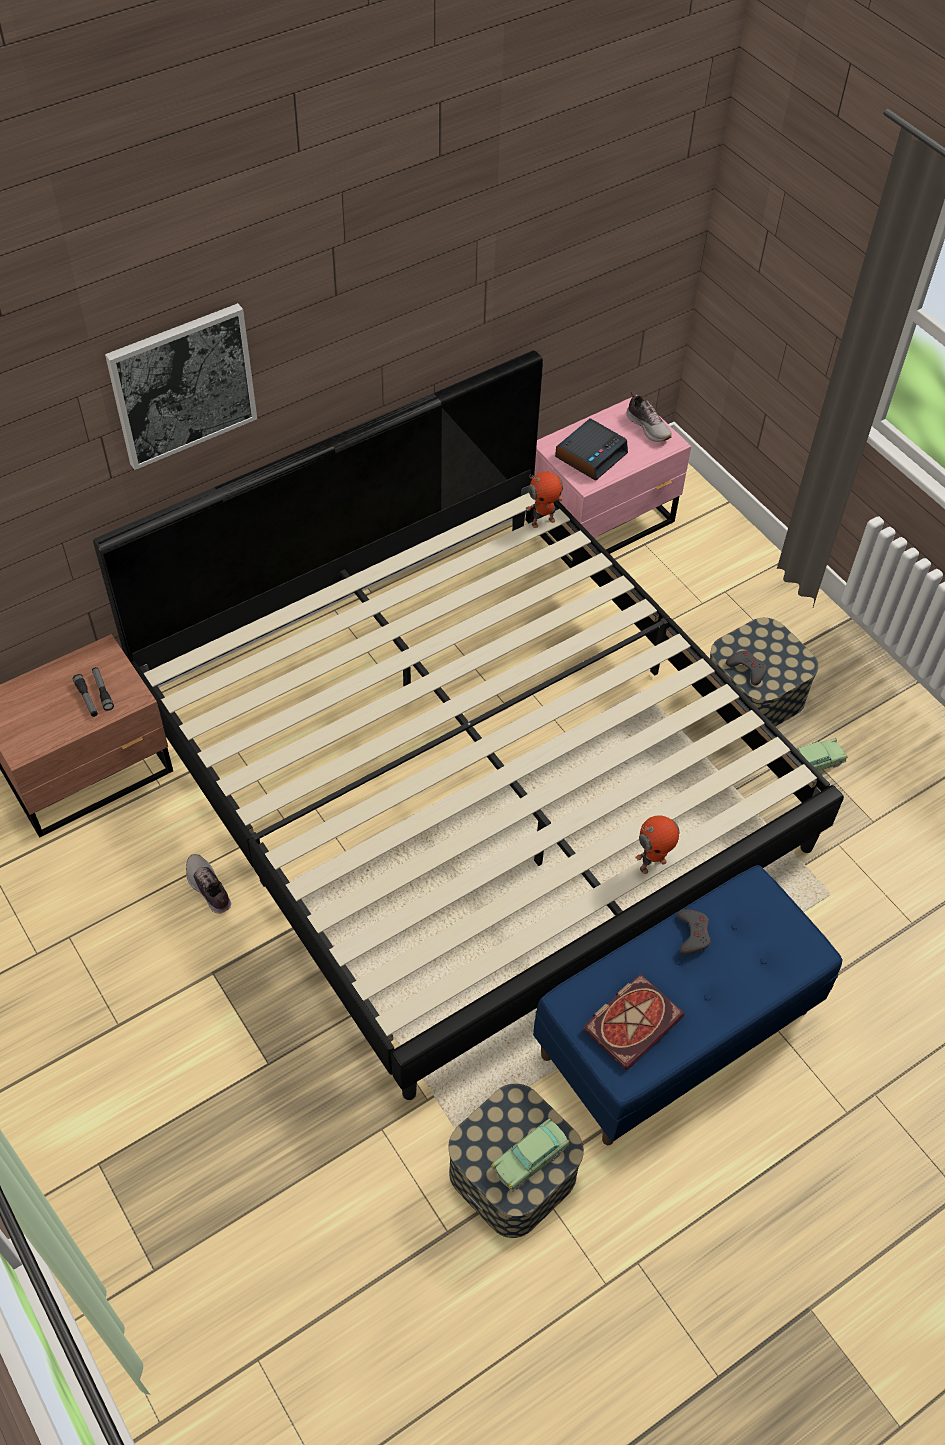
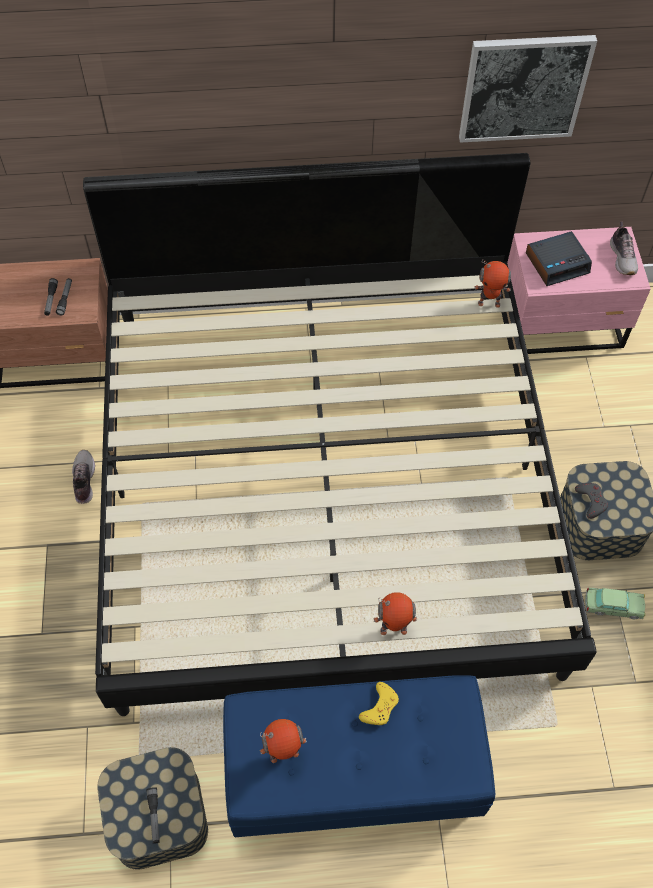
camera: 30 degrees right, 5 degrees up
picture [105,303,257,470] -> picture moved to [459,35,597,143]
toy car [491,1118,570,1192] -> flashlight [146,787,160,844]
book [583,974,685,1070] -> toy robot [260,719,307,763]
grey game controller [677,909,711,955] -> yellow game controller [359,682,399,725]

